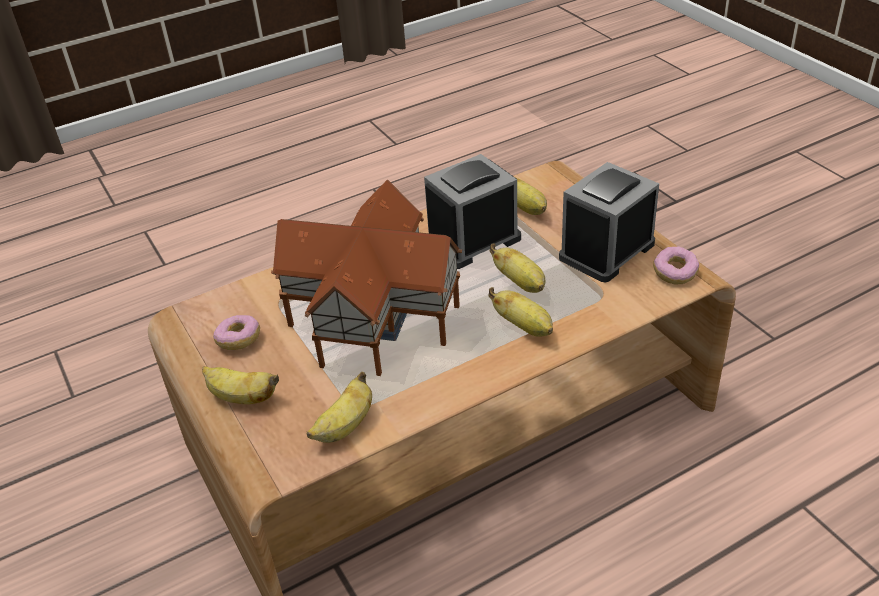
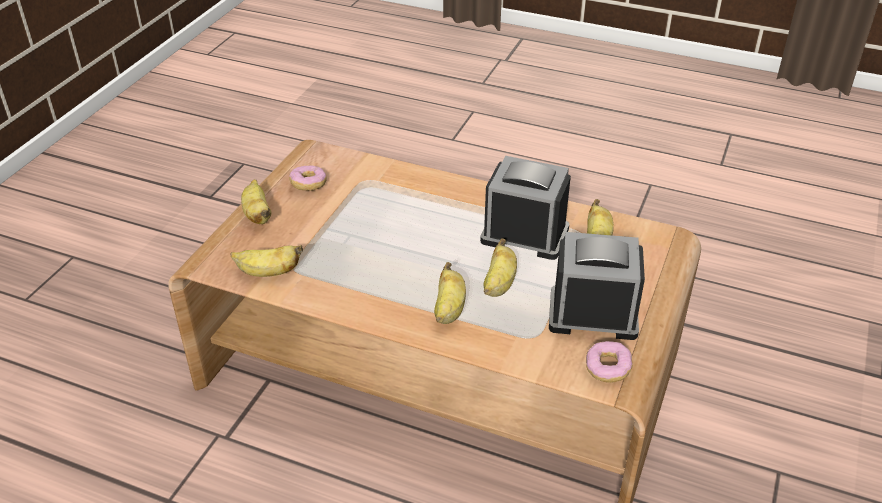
camera: 50 degrees right, 0 degrees up
toy house [271,180,462,376] -> none

